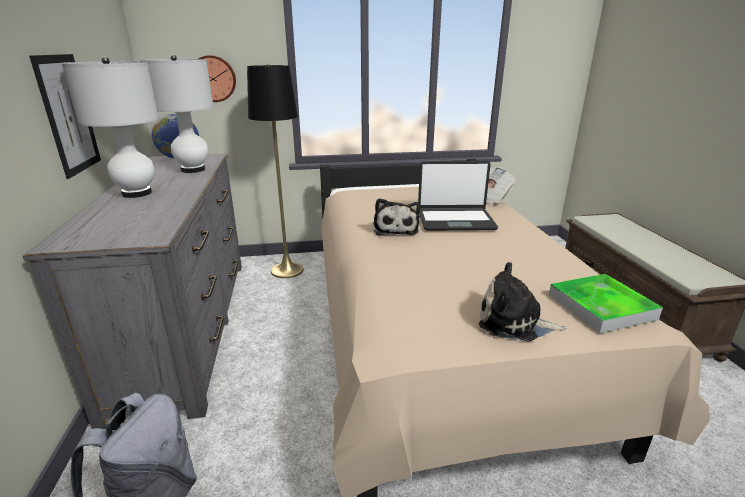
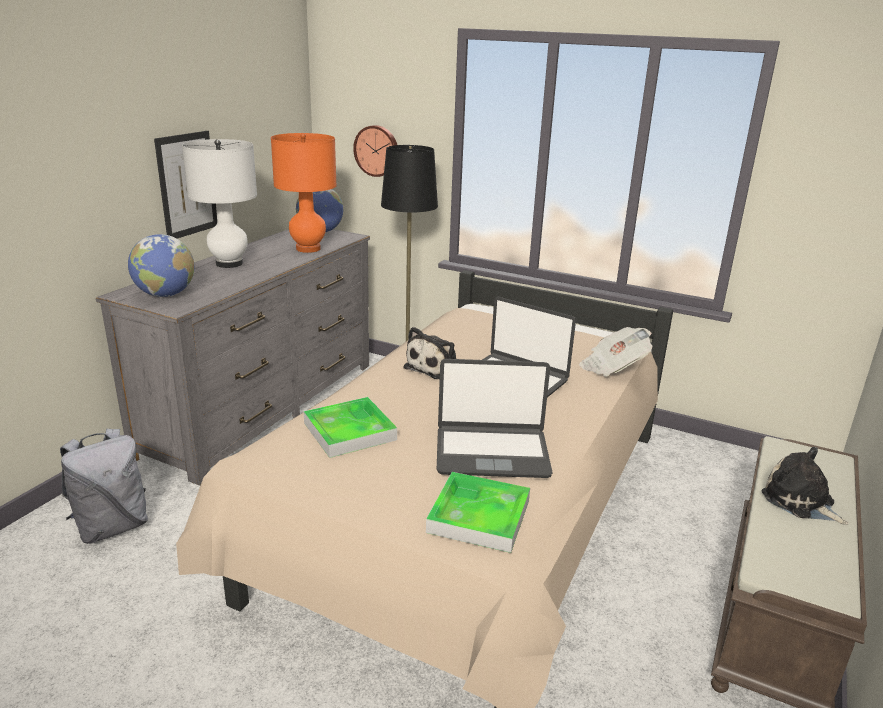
camera: 35 degrees right, 0 degrees up
white table lamp [140,55,214,173] -> orange table lamp [271,133,337,253]
plush toy [479,262,566,341] -> plush toy moved to [761,447,849,525]
none -> globe [128,234,194,297]
none -> tray [304,397,397,458]
none -> laptop [437,359,553,478]

